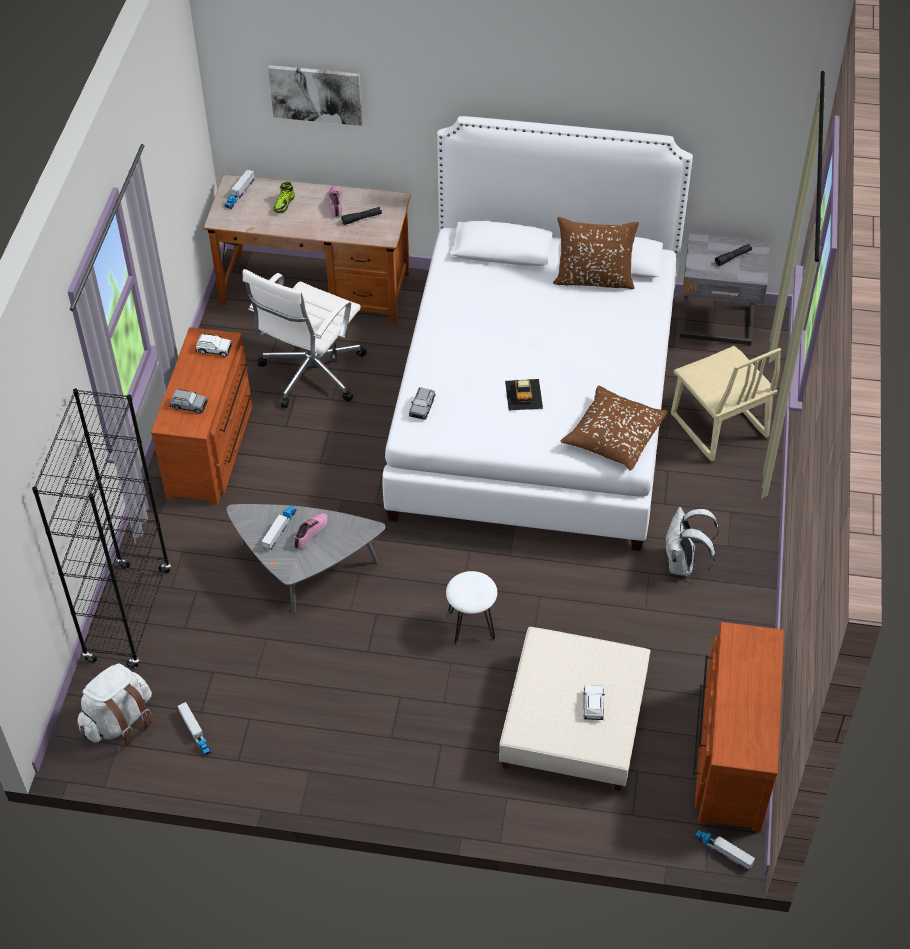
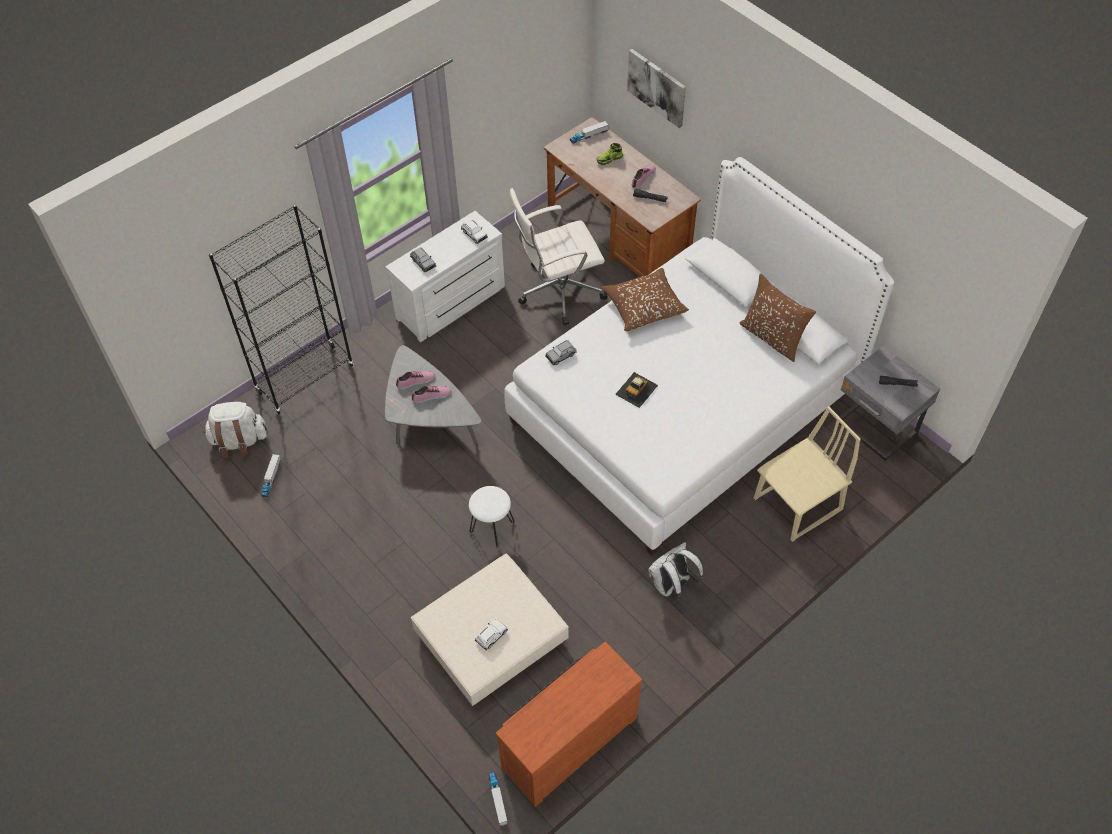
camera: 40 degrees right, 5 degrees up
brown dresser [151,327,252,505] -> white dresser [386,211,505,342]
toy truck [261,506,297,551] -> shoe [396,371,435,389]
brown pillow [561,385,668,470] -> brown pillow moved to [601,268,689,331]
beige chair [671,346,781,462] -> beige chair turned 135 degrees counterclockwise [754,406,861,542]

